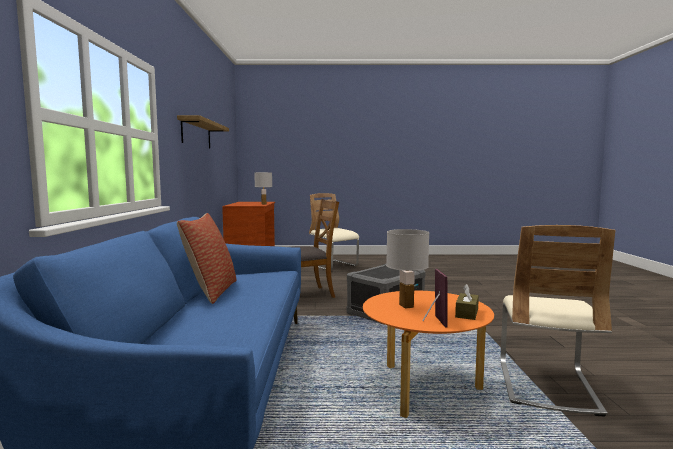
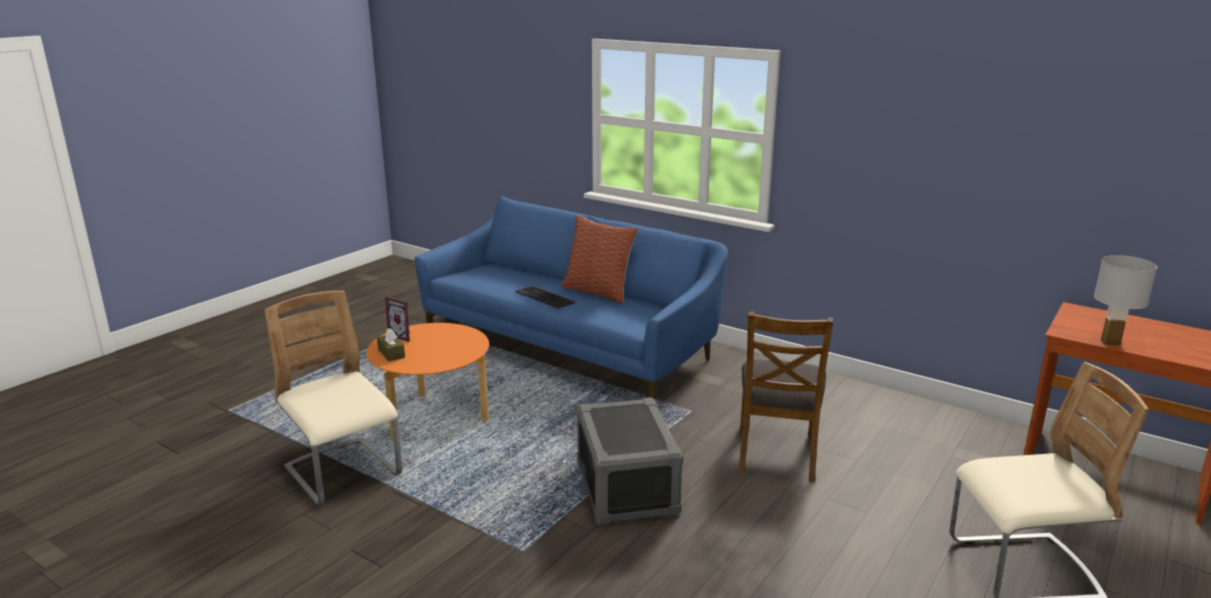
camera: 125 degrees right, 15 degrees up
shelf [177,115,229,149] -> none
white table lamp [386,229,429,309] -> none
none -> keyboard [515,286,575,308]

